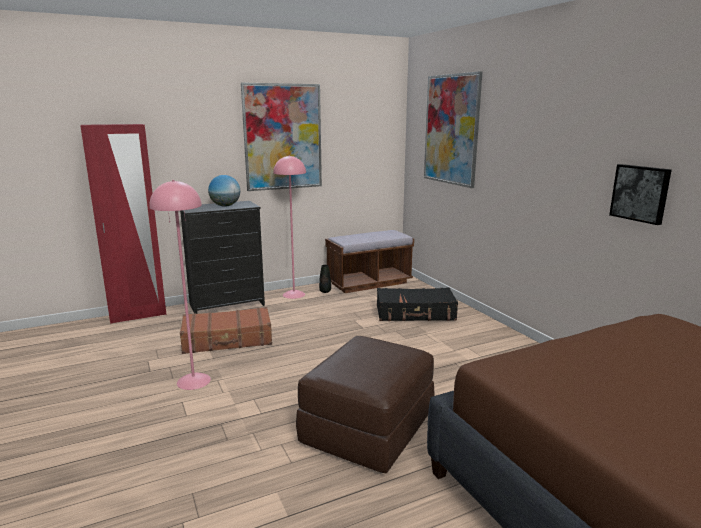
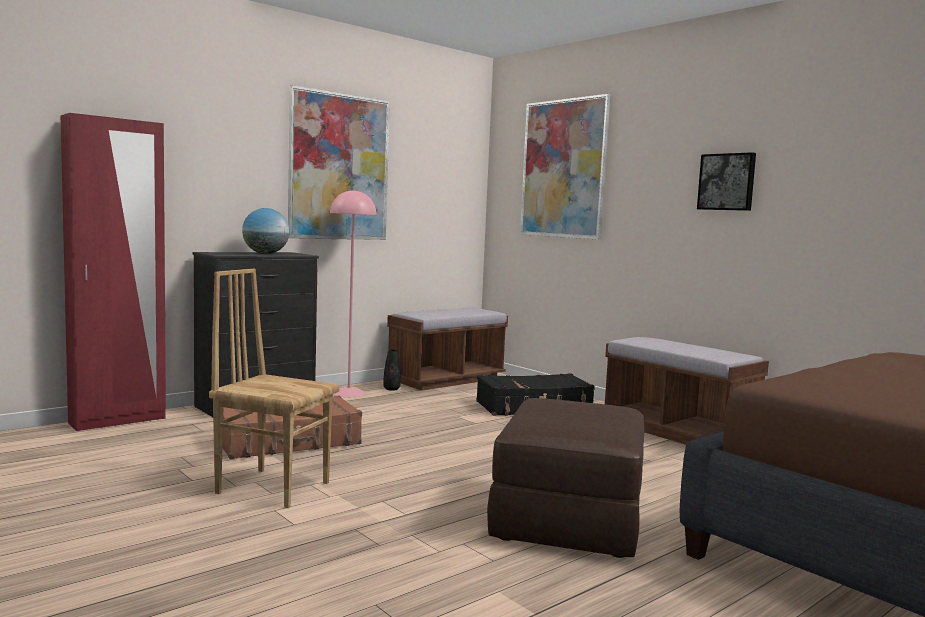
camera: 15 degrees left, 10 degrees down
pink floor lamp [149,180,211,390] -> brown chair [209,269,340,508]
picture [609,164,671,225] -> picture moved to [697,152,756,211]
none -> brown bench [605,337,769,445]

